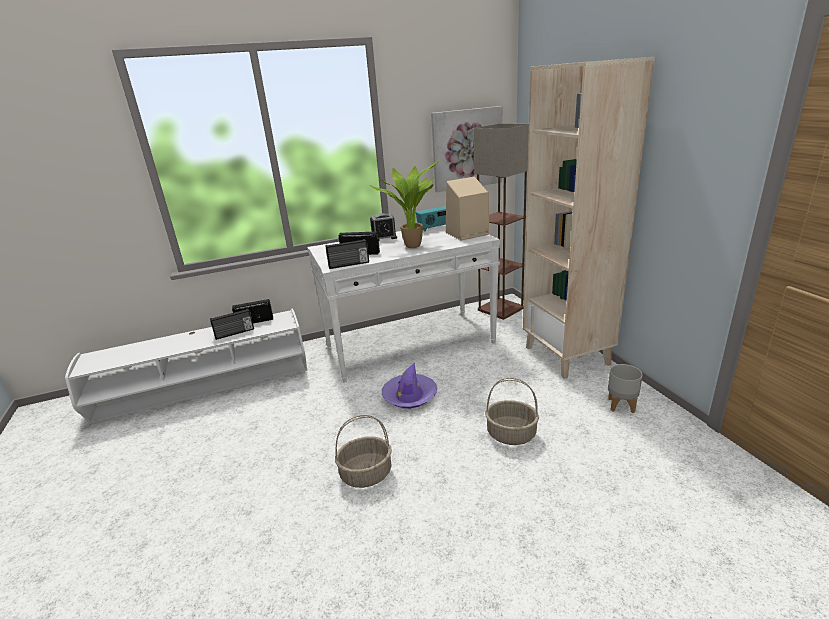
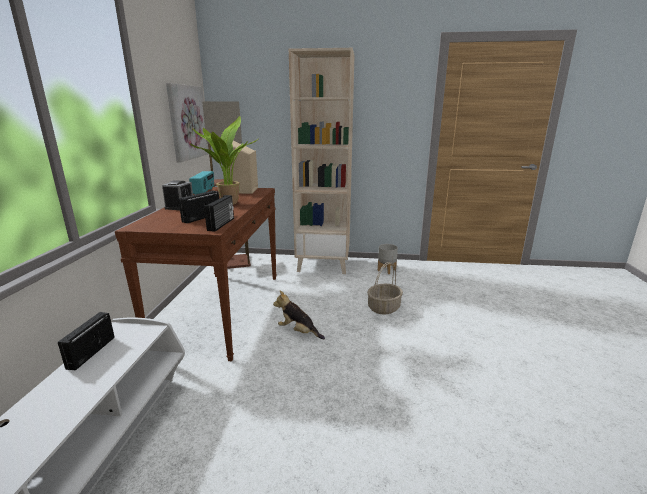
camera: 65 degrees left, 5 degrees down
radio [210,308,254,340] -> none
white console table [307,225,500,383] -> brown console table [115,187,277,361]
basket [335,415,392,488] -> none
purple hat [382,363,437,408] -> plush toy [273,291,325,339]

